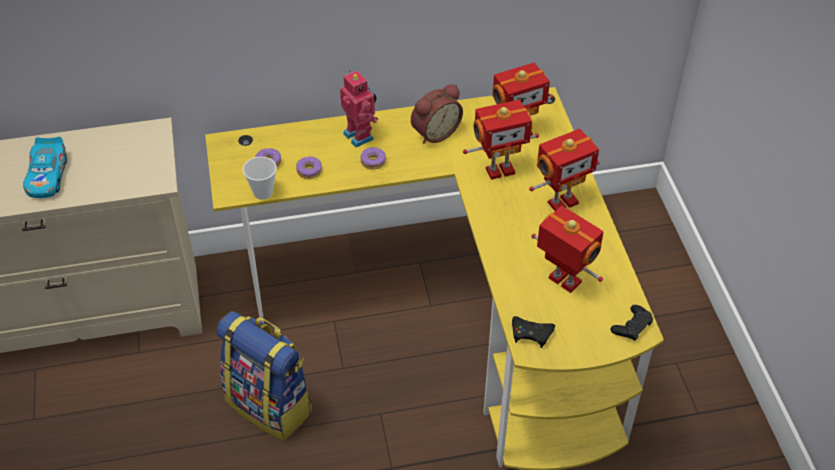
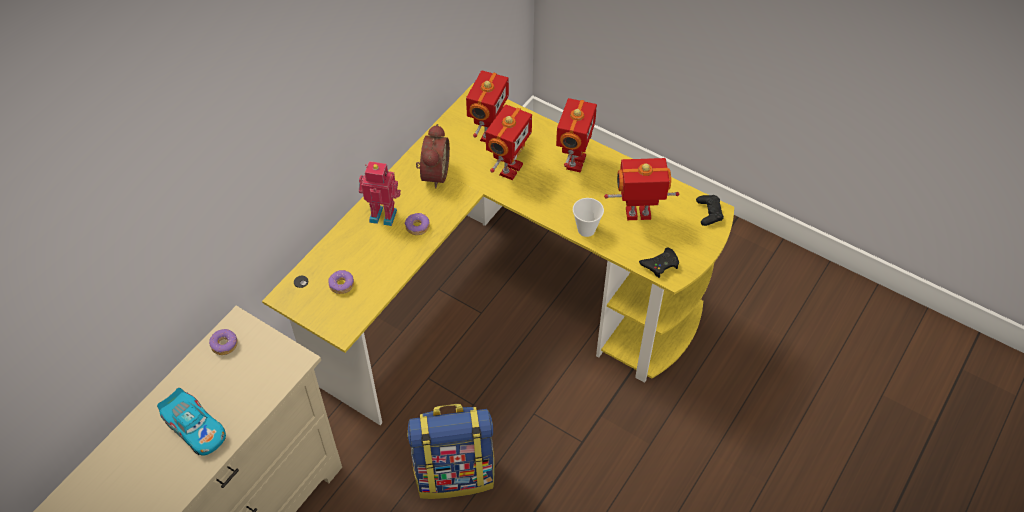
camera: 45 degrees left, 5 degrees up
cup [243,157,277,200] -> cup moved to [573,198,604,237]
donut [296,156,322,179] -> donut moved to [209,329,238,355]

